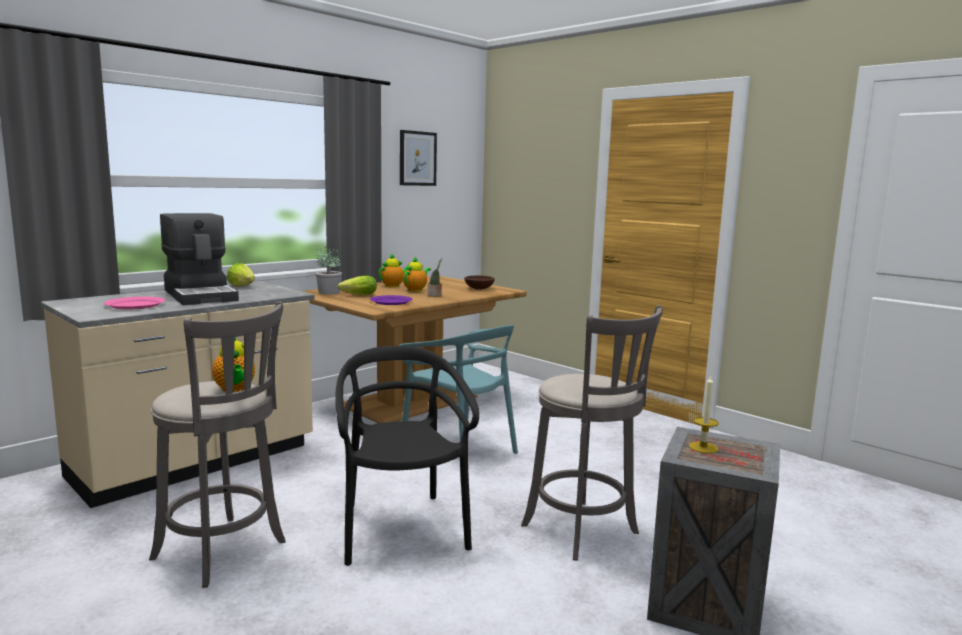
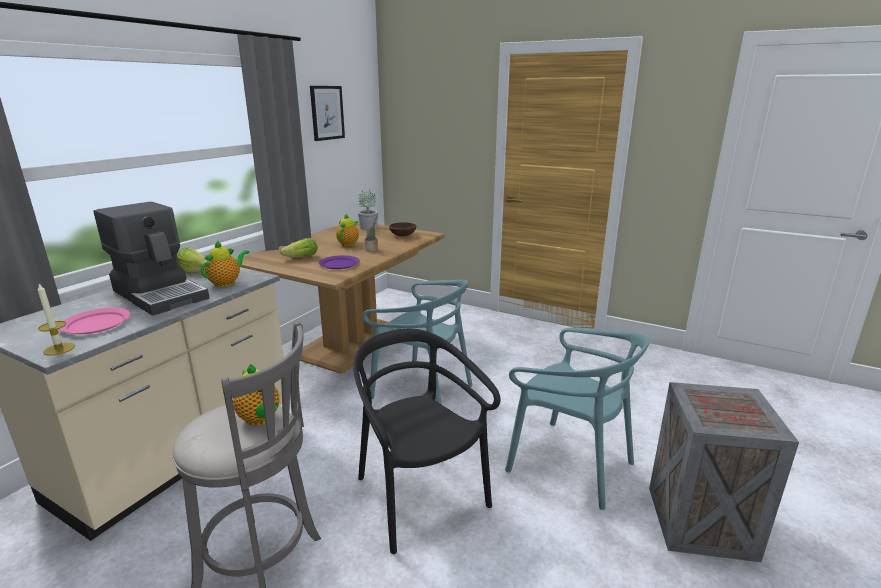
camera: 15 degrees left, 10 degrees up
potted plant [316,245,342,294] -> potted plant moved to [358,189,378,230]
teapot [378,254,408,287] -> teapot moved to [201,240,249,287]
grey stool [521,305,663,561] -> turquoise chair [505,327,650,510]
candle [689,375,719,453] -> candle moved to [37,284,75,356]

